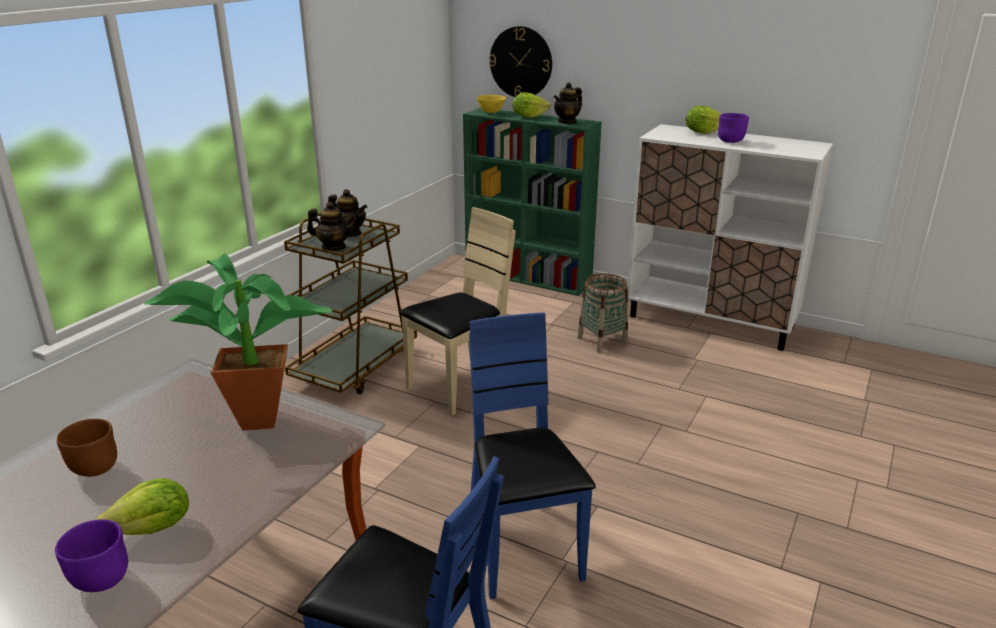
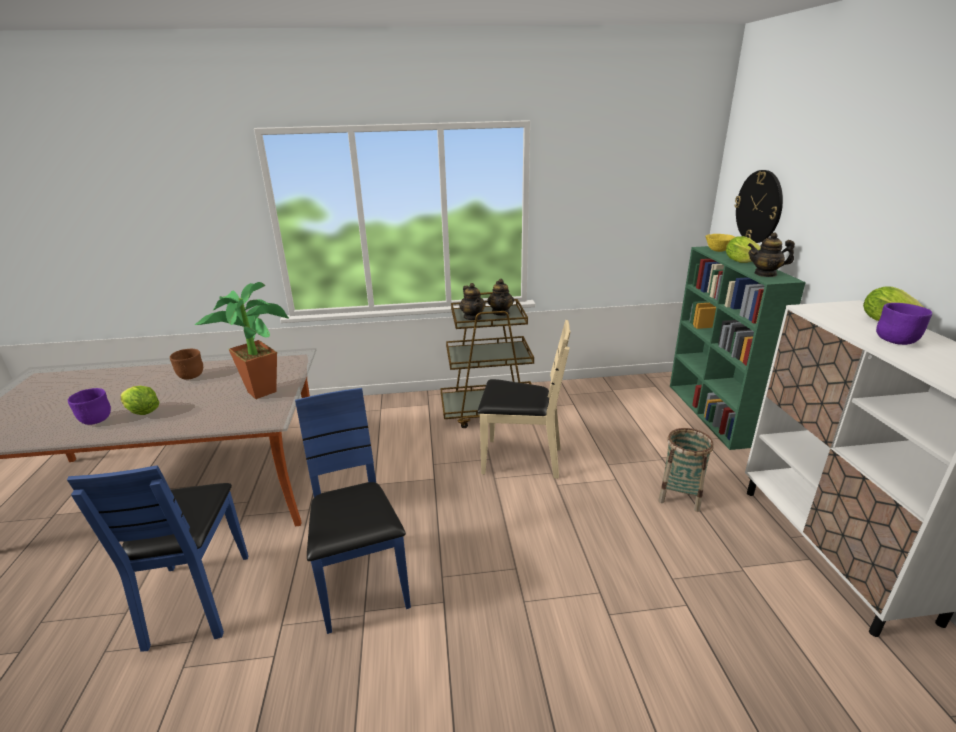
camera: 55 degrees right, 0 degrees up
blue chair [469,312,596,599] -> blue chair turned 60 degrees counterclockwise [295,388,411,634]

